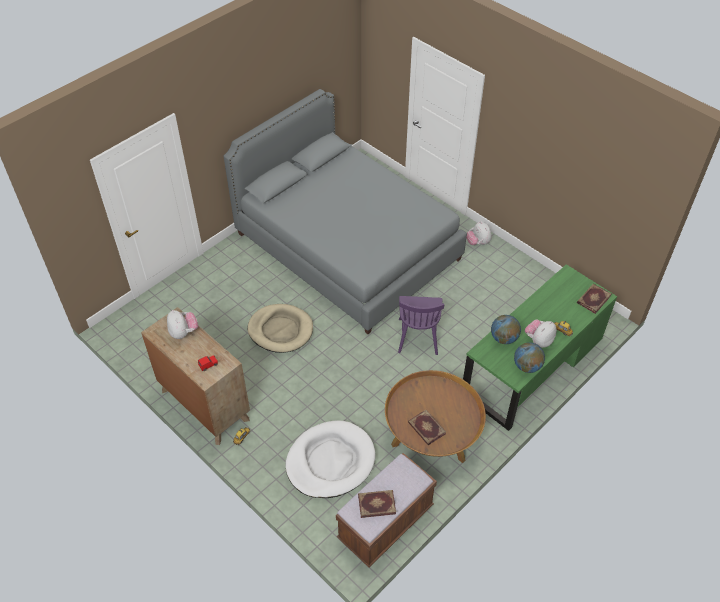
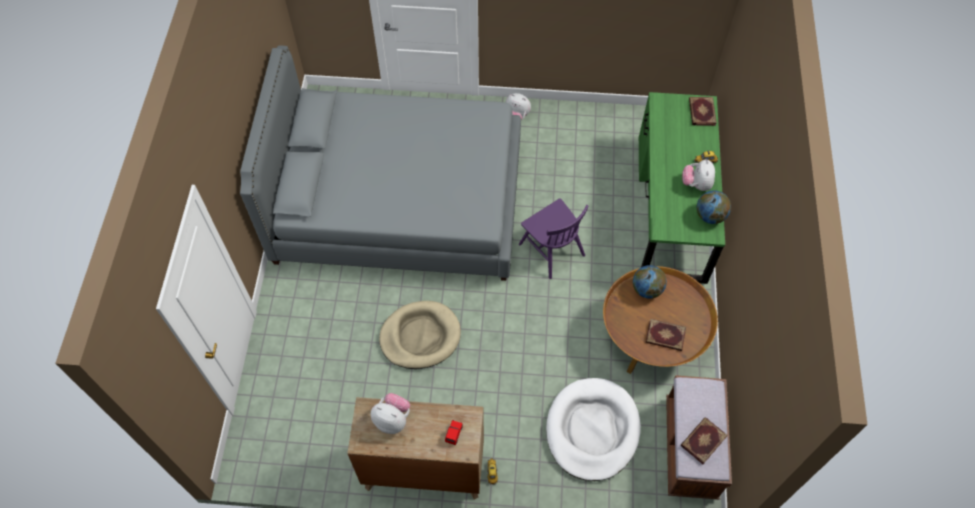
camera: 40 degrees left, 10 degrees up
globe [491,315,521,344] -> globe moved to [633,265,667,299]

